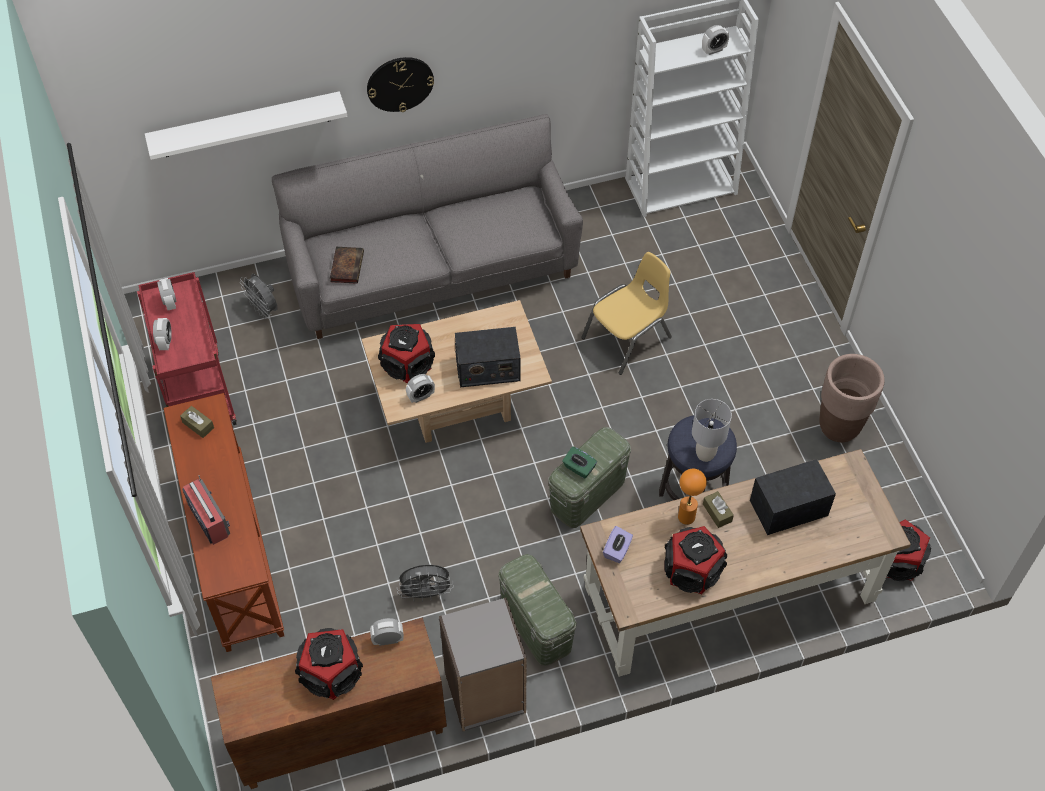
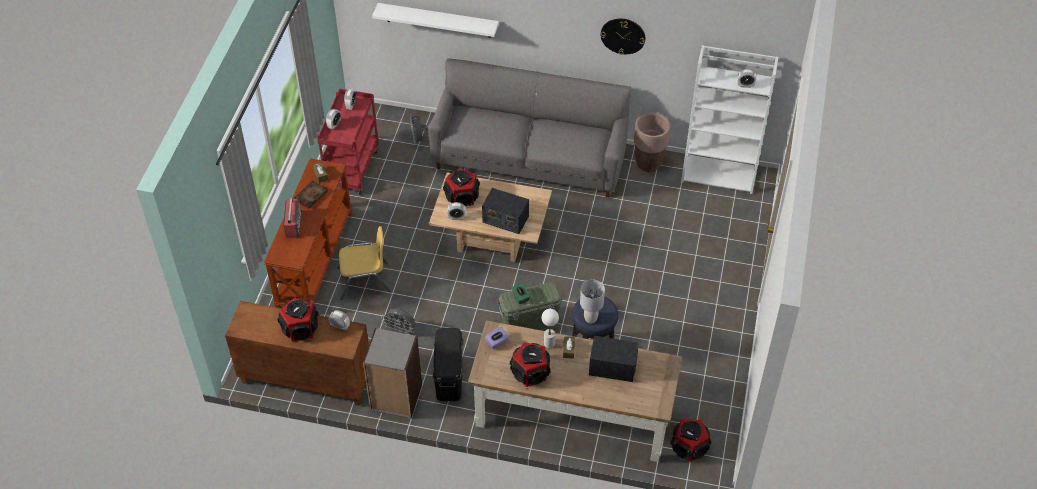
camera: 30 degrees right, 5 degrees down
book [330,247,364,284] -> book moved to [294,181,328,209]
wall clock [367,57,434,112] -> wall clock moved to [601,19,645,55]
green storage box [498,554,577,666] -> black storage box [432,328,463,401]
yellow chair [581,252,672,375] -> yellow chair moved to [338,226,391,300]
orange table lamp [678,469,707,525] -> white table lamp [541,309,559,348]
brown planter [819,354,884,442] -> brown planter moved to [634,112,670,172]

